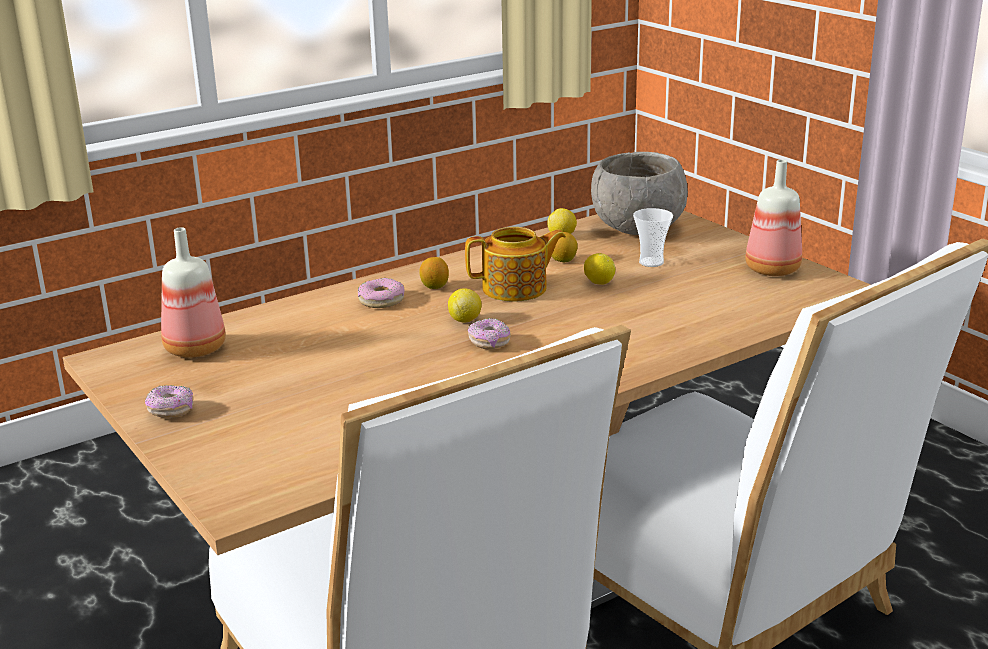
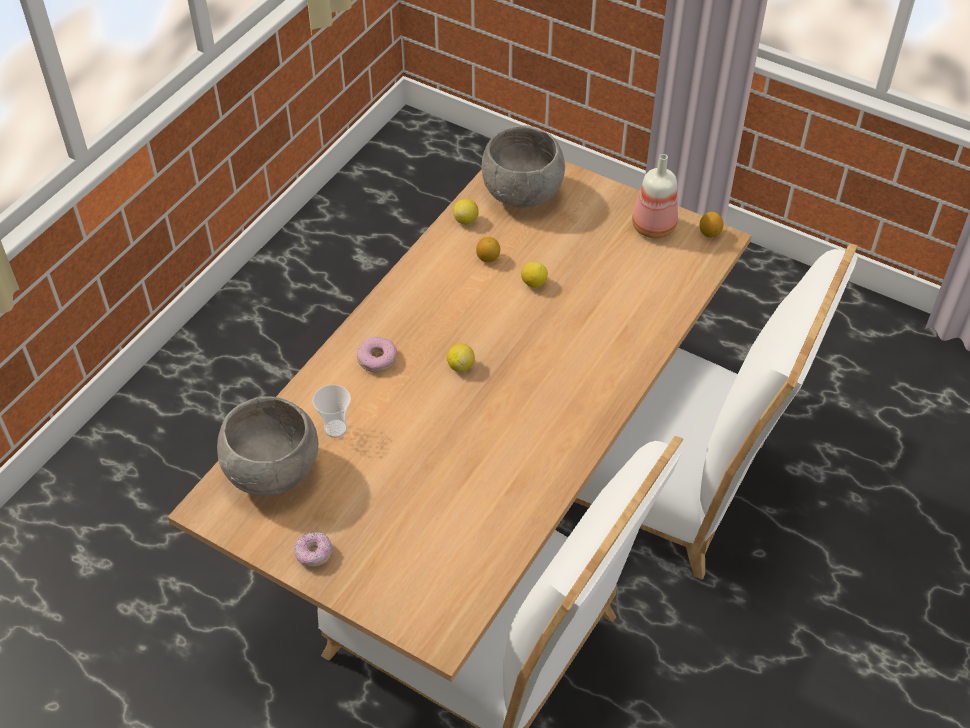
camera: 25 degrees left, 25 degrees up
bottle [161,227,226,358] -> grey bowl [217,396,319,496]
lemon [419,257,449,289] -> lemon moved to [699,212,723,238]
teapot [465,227,566,302] -> none
donut [468,318,511,349] -> none
cup [633,208,673,267] -> cup moved to [313,385,351,438]

